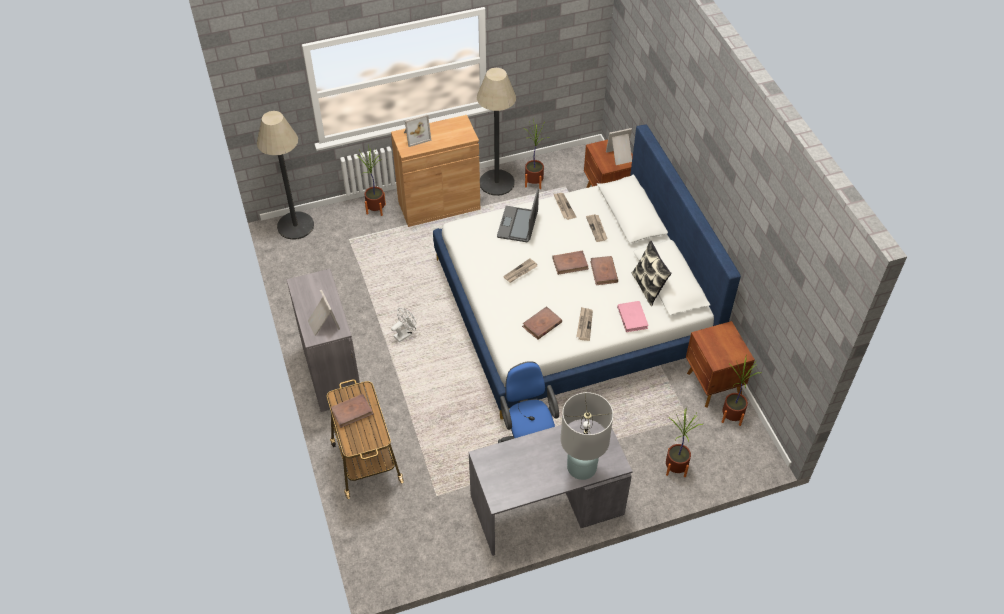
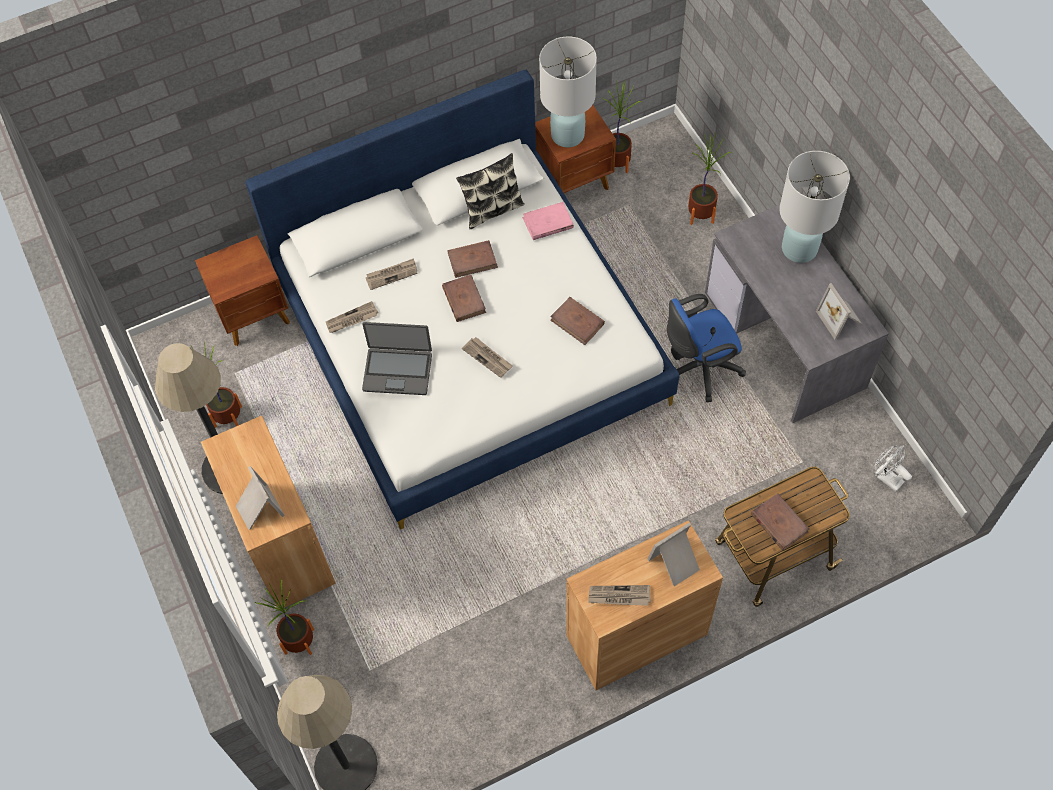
camera: 95 degrees left, 10 degrees up
grey cabinet [287,269,361,412] -> brown cabinet [566,520,723,690]
white fan [391,308,417,342] -> white fan moved to [875,445,912,491]
newspaper [576,307,593,341] -> newspaper moved to [588,585,651,606]
picture frame [606,128,632,165] -> picture frame moved to [816,283,862,340]
none -> white table lamp [539,36,597,148]

